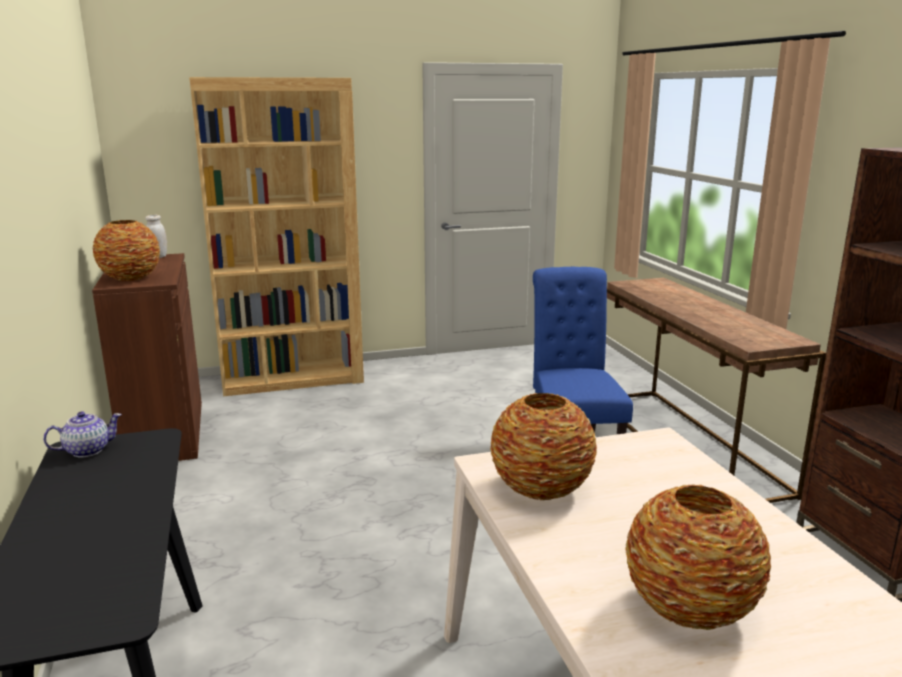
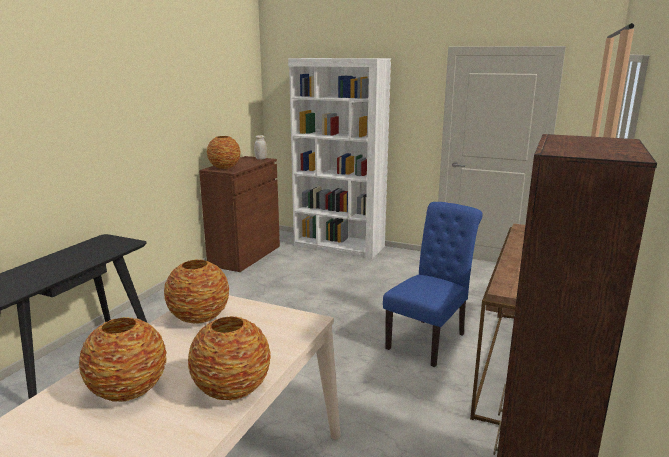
camera: 40 degrees right, 0 degrees up
teapot [43,411,122,457] -> none
brown bookcase [189,77,364,396] -> white bookcase [288,58,391,259]
none -> vase [188,316,271,400]

